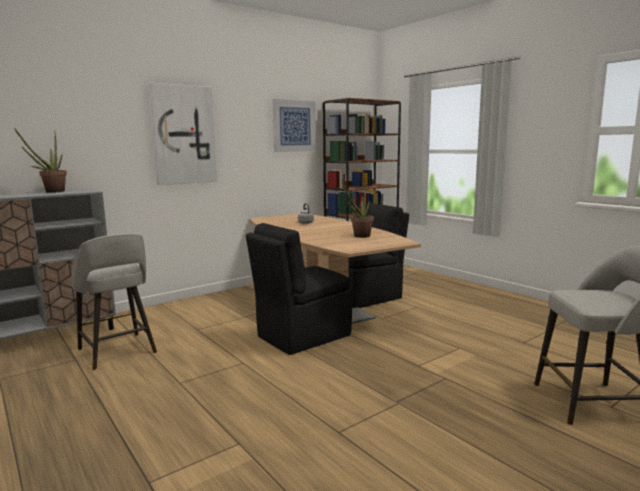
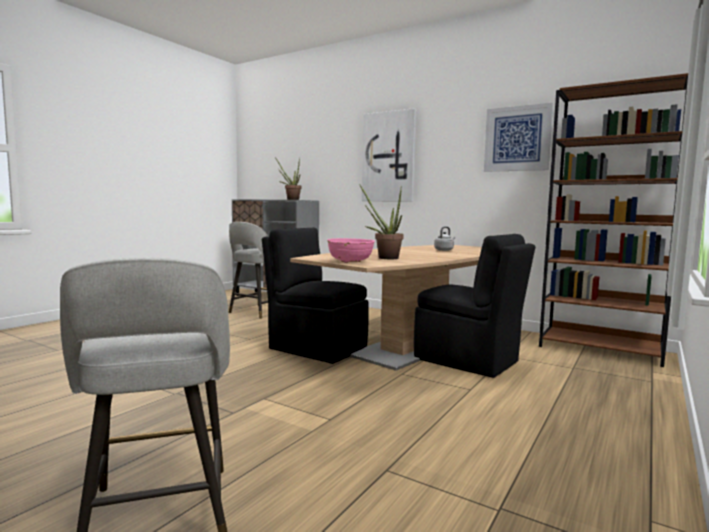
camera: 70 degrees right, 5 degrees down
none -> pink bowl [327,238,375,263]

